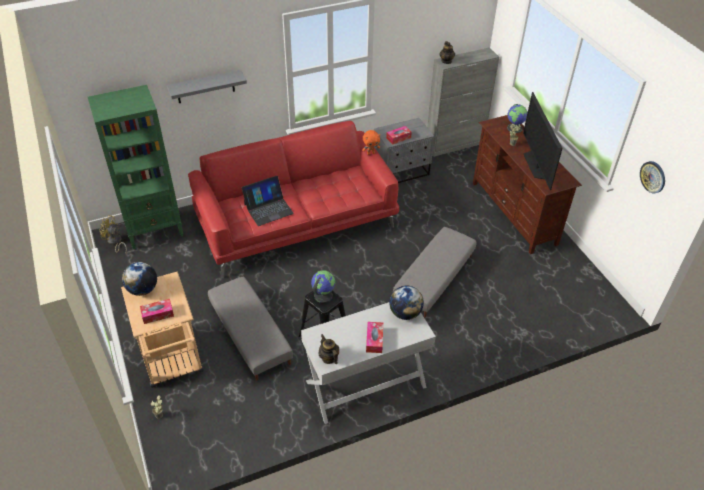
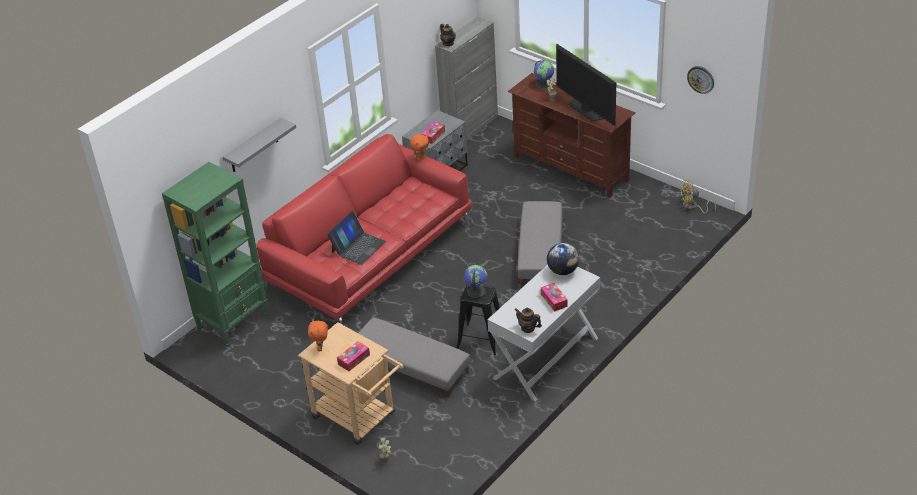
camera: 25 degrees left, 5 degrees down
yellow fan [99,215,127,252] -> yellow fan moved to [680,180,716,214]
globe [122,262,157,296] -> orange plush toy [308,319,328,351]

